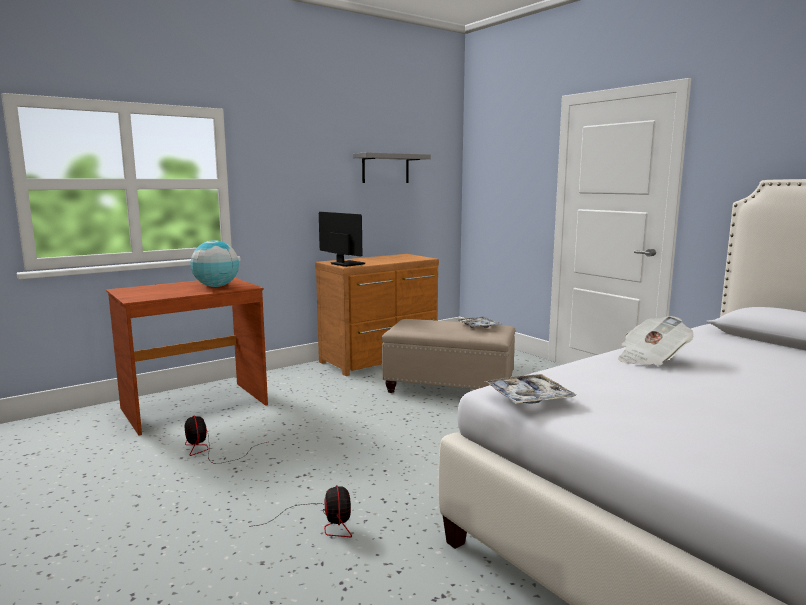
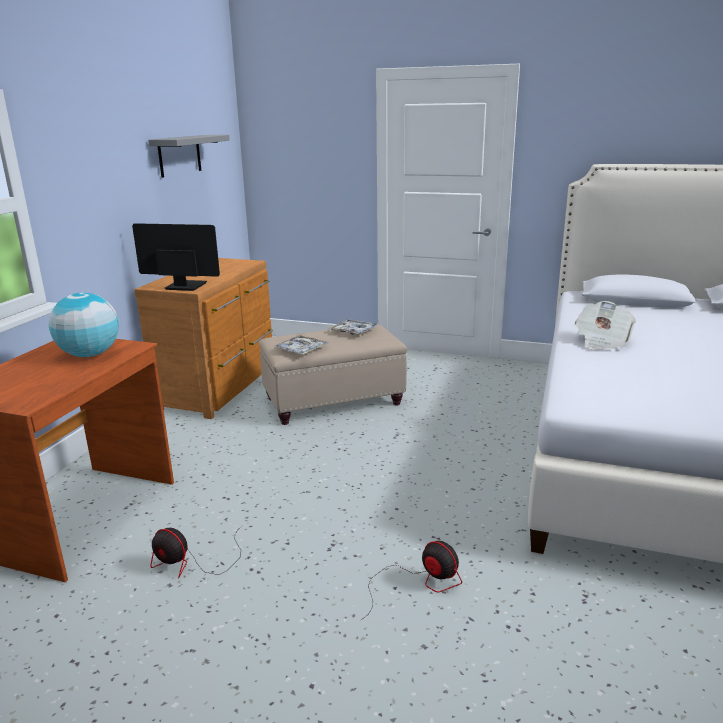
camera: 35 degrees left, 10 degrees up
tray [485,374,576,404] -> tray moved to [274,335,328,354]

